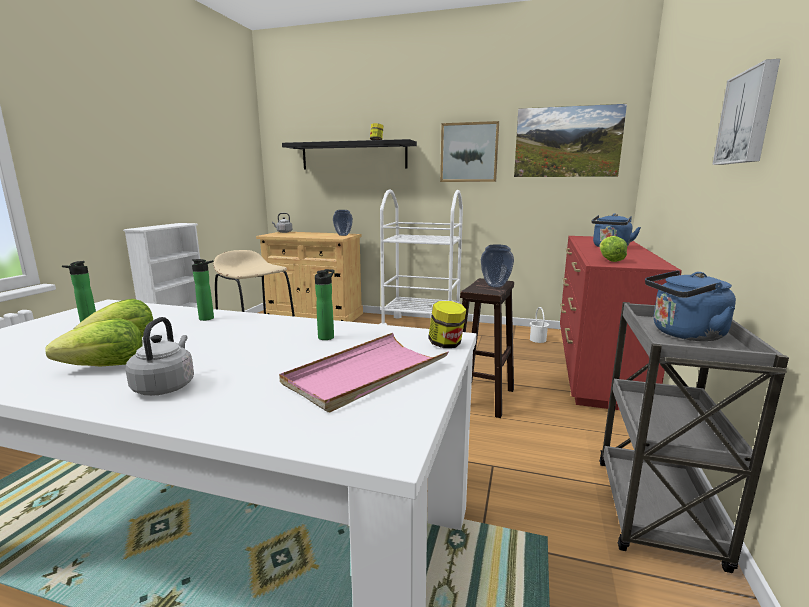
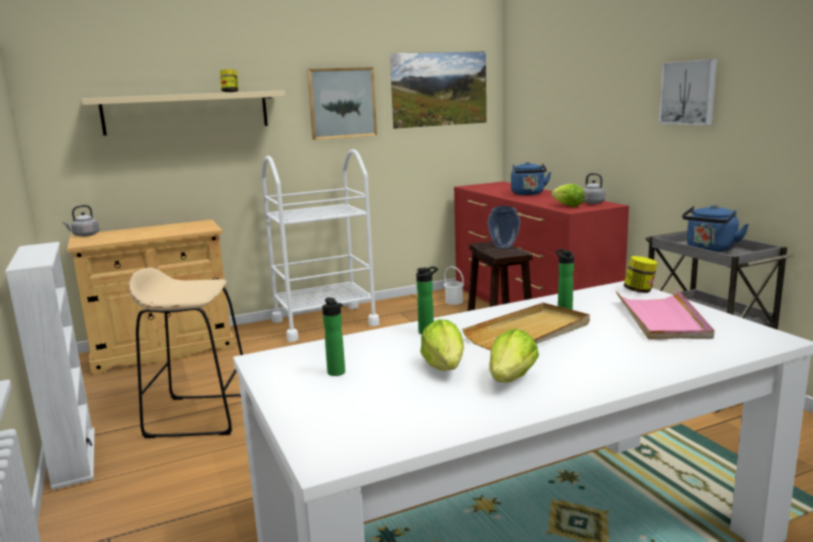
camera: 40 degrees left, 0 degrees up
grey kettle [125,317,194,396] -> grey kettle moved to [578,173,606,204]
black shelf [282,139,417,169] -> beige shelf [81,90,285,135]
vase [333,210,353,236] -> none
none -> beige tray [462,303,590,350]

